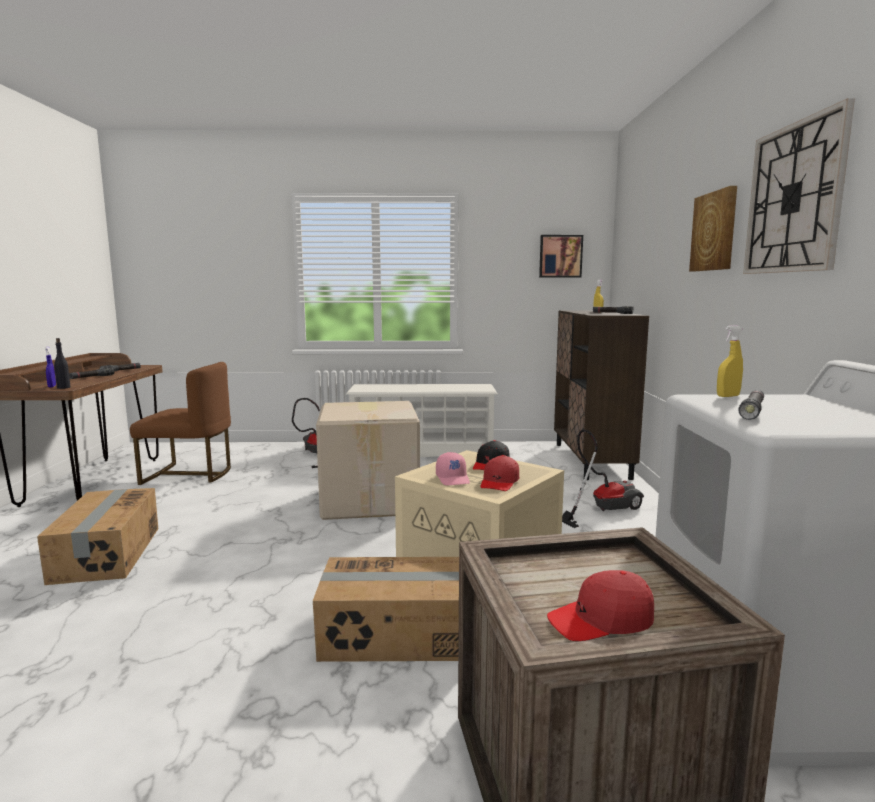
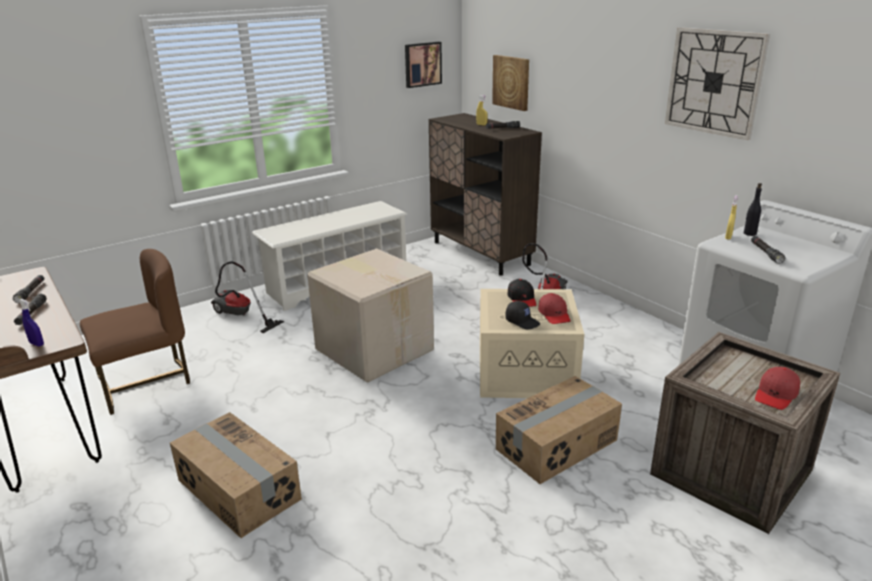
camera: 35 degrees left, 15 degrees up
black bottle [54,338,71,389] -> black bottle moved to [744,183,762,236]
pink cap [436,452,470,485] -> black cap [505,301,540,329]
picture [689,186,737,271] -> picture moved to [492,55,529,111]

